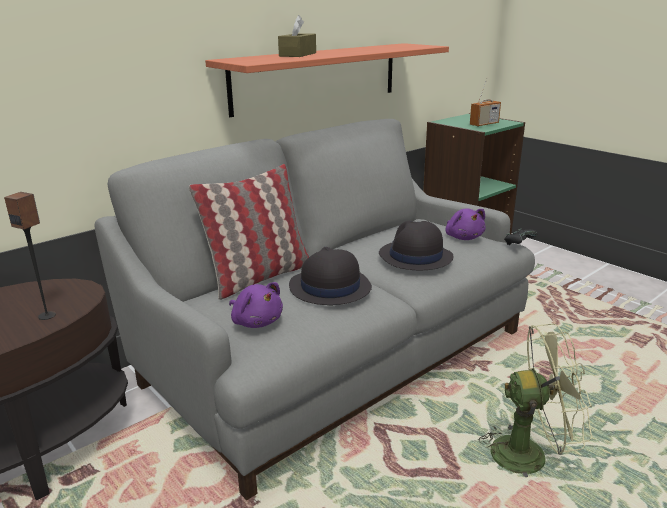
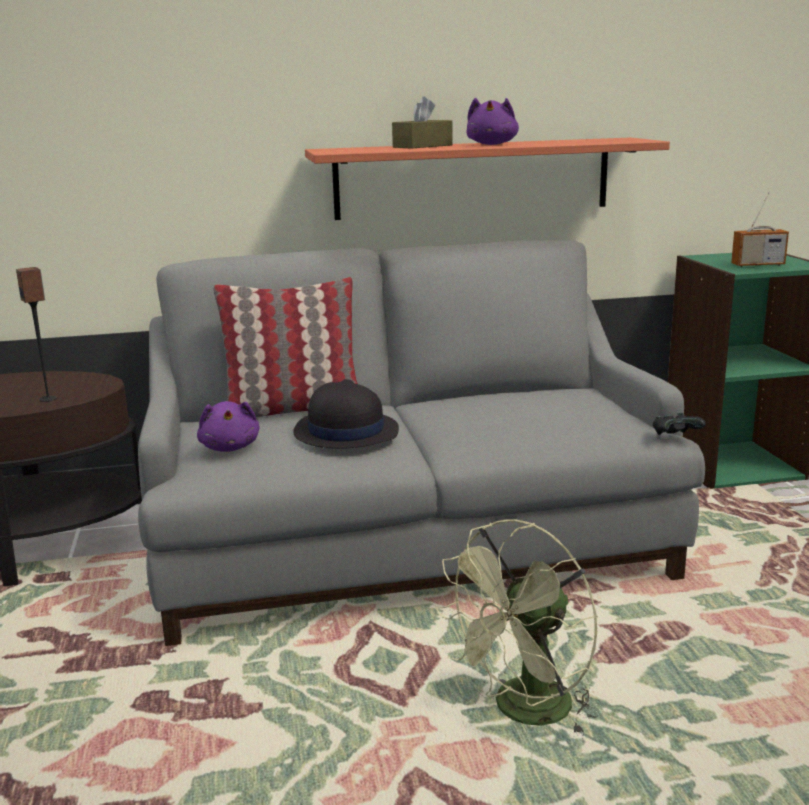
camera: 30 degrees right, 5 degrees down
black hat [379,221,453,270] -> none
purple plush toy [446,208,486,240] -> purple plush toy moved to [466,98,519,145]
green fan [474,323,593,477] -> green fan turned 105 degrees clockwise [436,519,598,736]

